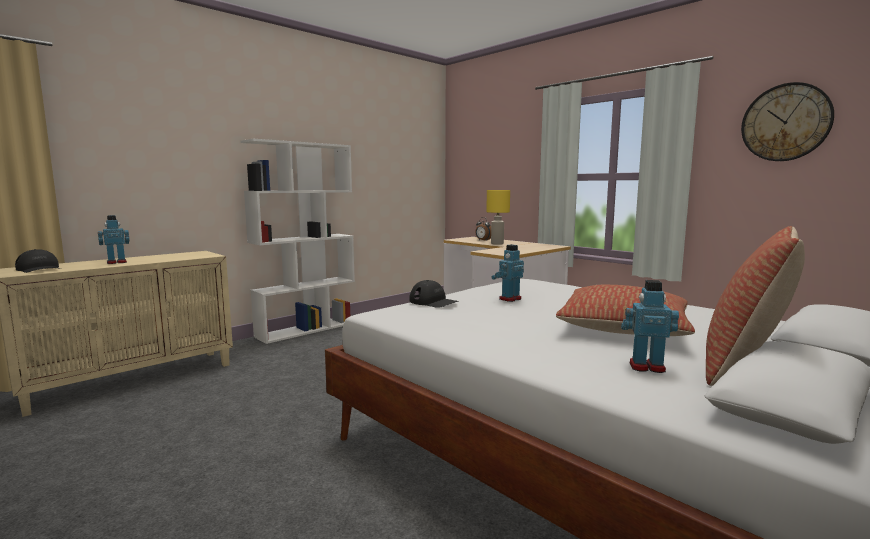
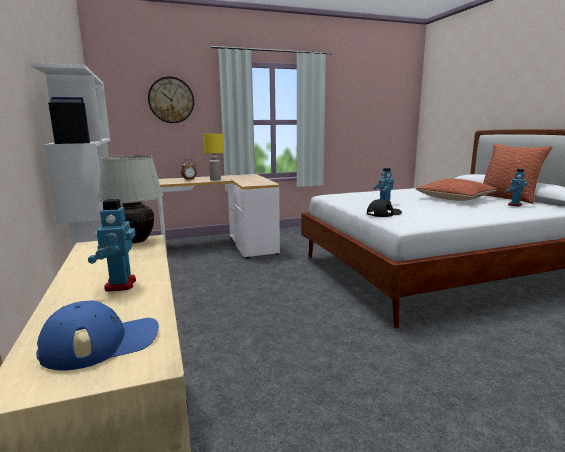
camera: 65 degrees left, 5 degrees up
black cap [15,249,61,273] -> blue cap [36,300,159,371]
wall clock [741,82,834,161] -> wall clock moved to [148,76,194,123]
none -> white table lamp [98,155,163,243]

